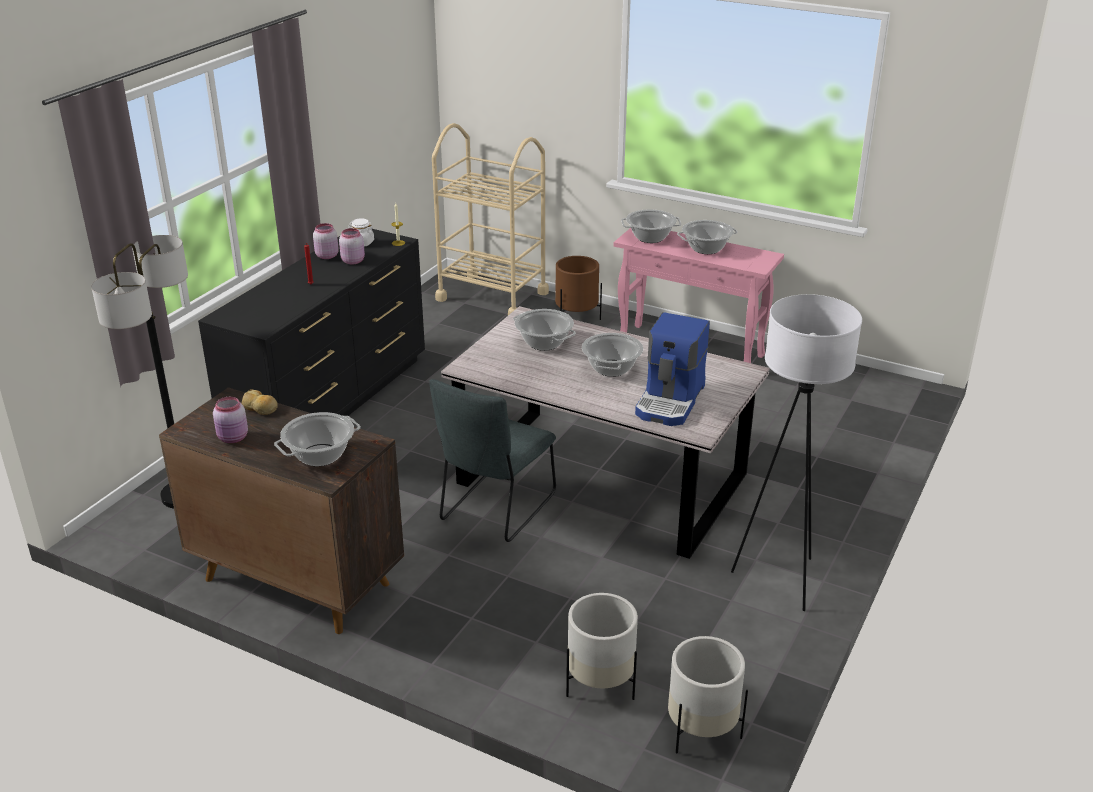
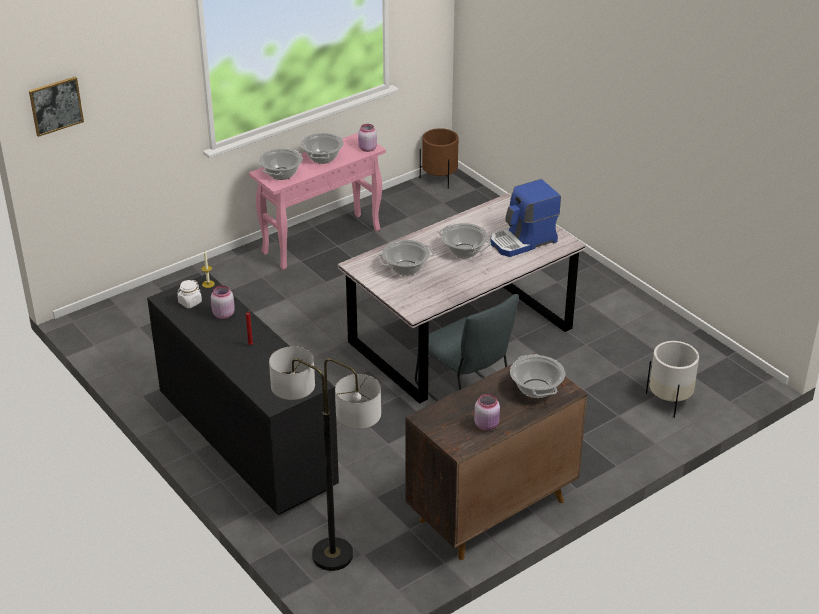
camera: 65 degrees left, 5 degrees up
bread [241,389,278,415] -> none
pink jar [313,223,339,259] -> pink jar moved to [358,124,377,152]
beige cart [432,123,549,315] -> none
brown planter [555,256,602,320] -> brown planter moved to [420,128,458,189]
coffee machine [635,312,710,426] -> coffee machine turned 105 degrees clockwise [490,179,561,257]
white planter [668,636,748,753] -> none
white floor lamp [731,294,862,611] -> none
none -> picture [29,76,84,137]

